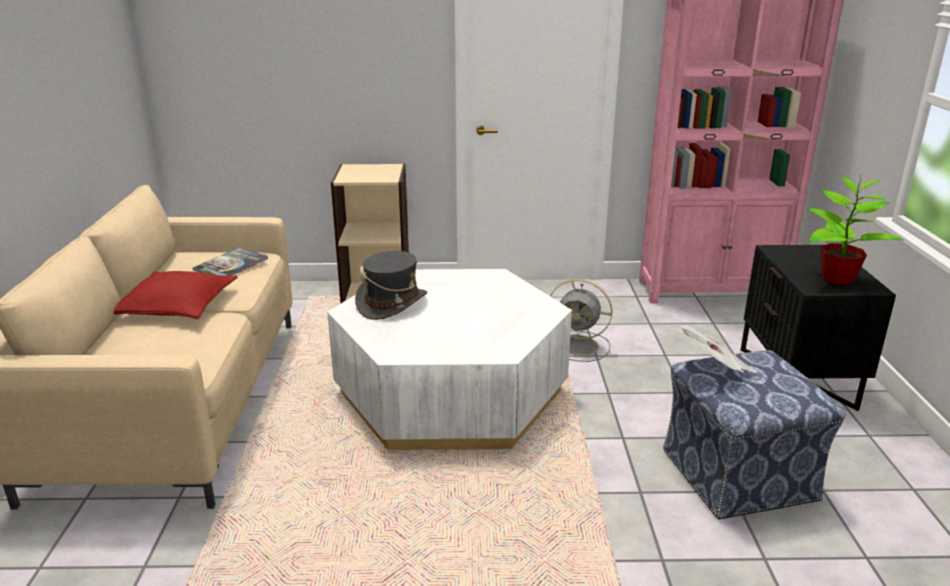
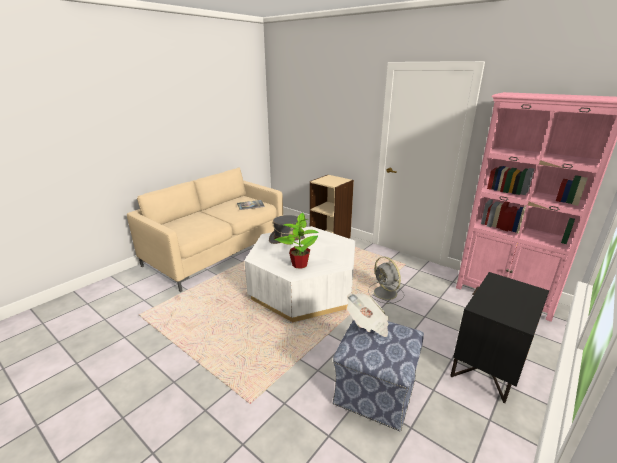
camera: 40 degrees right, 0 degrees up
red pillow [114,271,238,319] -> none
potted plant [808,175,903,285] -> potted plant moved to [275,213,319,269]

